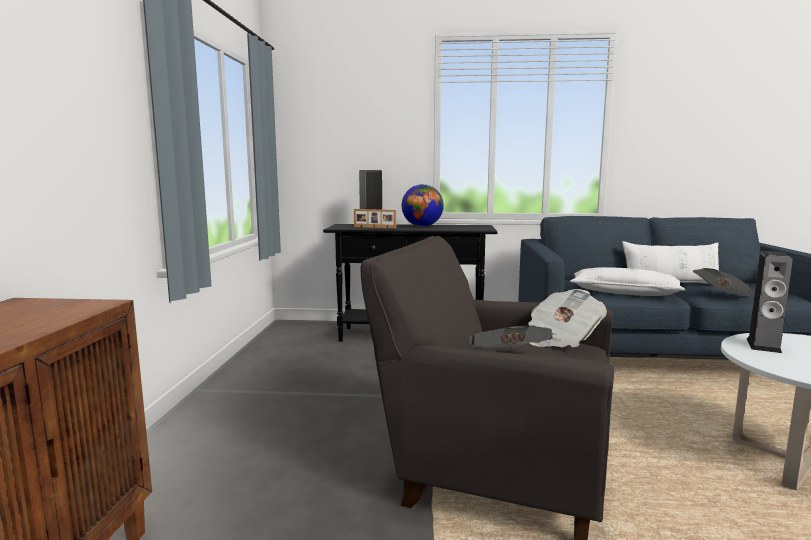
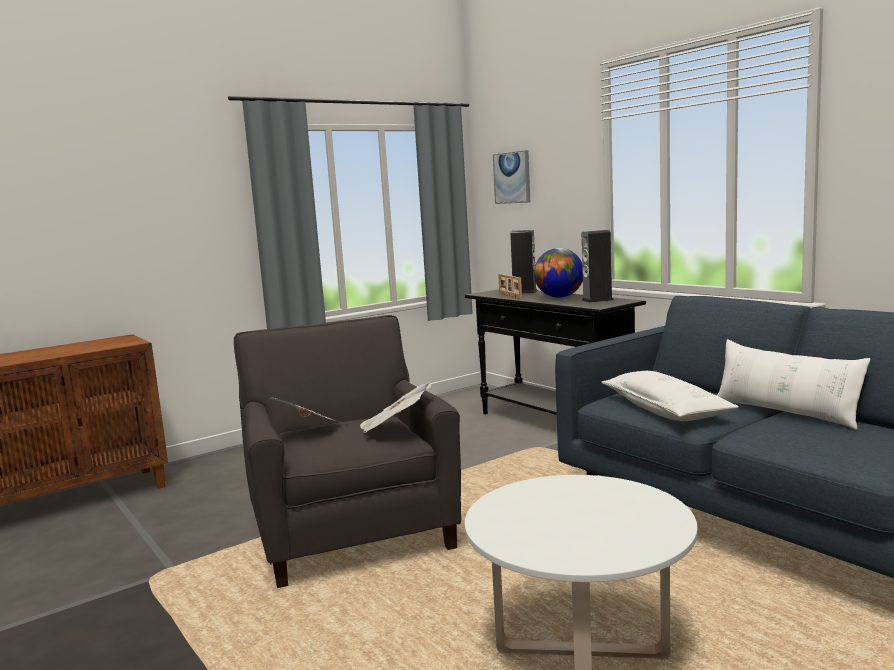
camera: 50 degrees right, 0 degrees up
newspaper [693,268,753,295] -> none
speaker [747,251,793,353] -> speaker moved to [581,230,614,303]
none -> picture [493,150,530,204]

